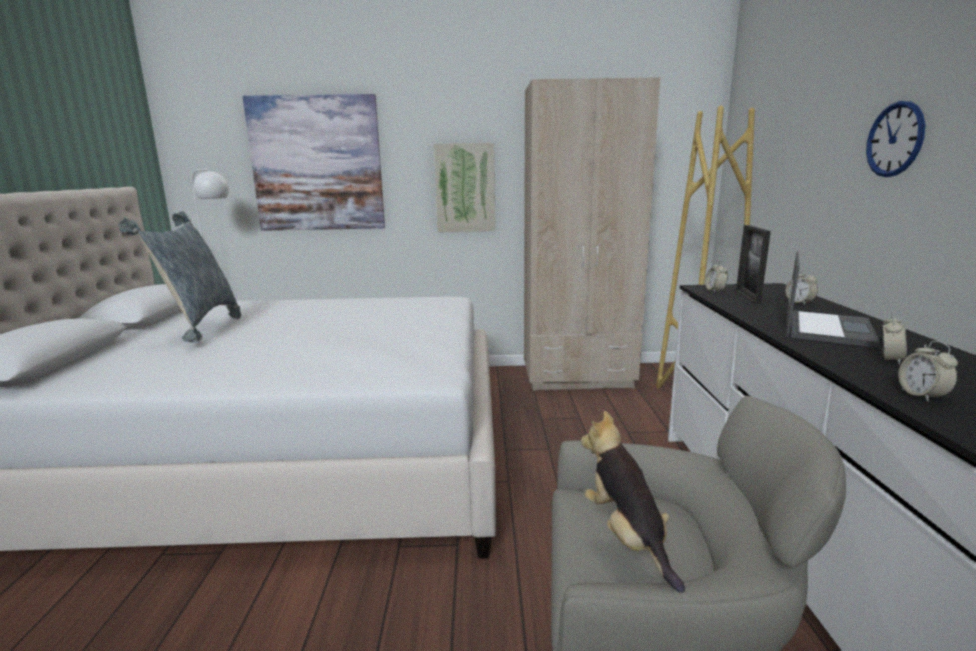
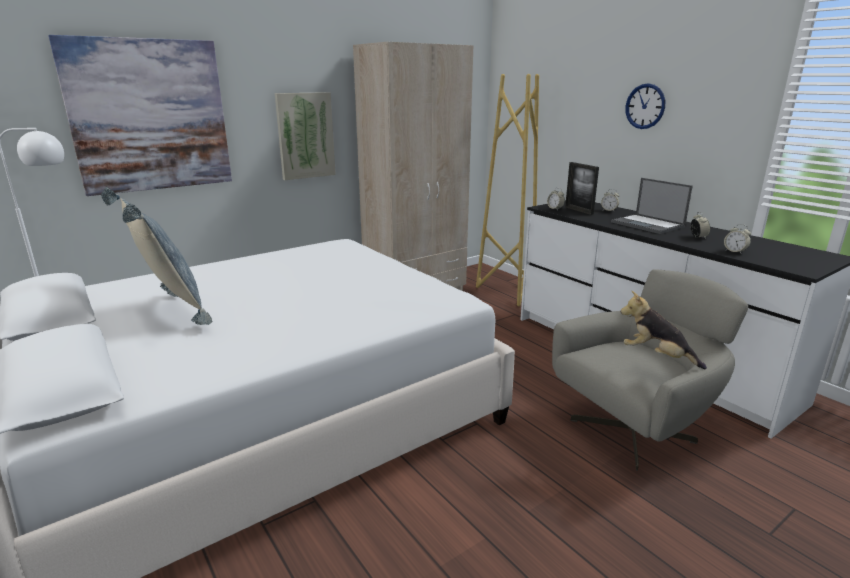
camera: 35 degrees left, 5 degrees up
laptop [786,251,880,348] -> laptop turned 150 degrees clockwise [611,178,693,234]

